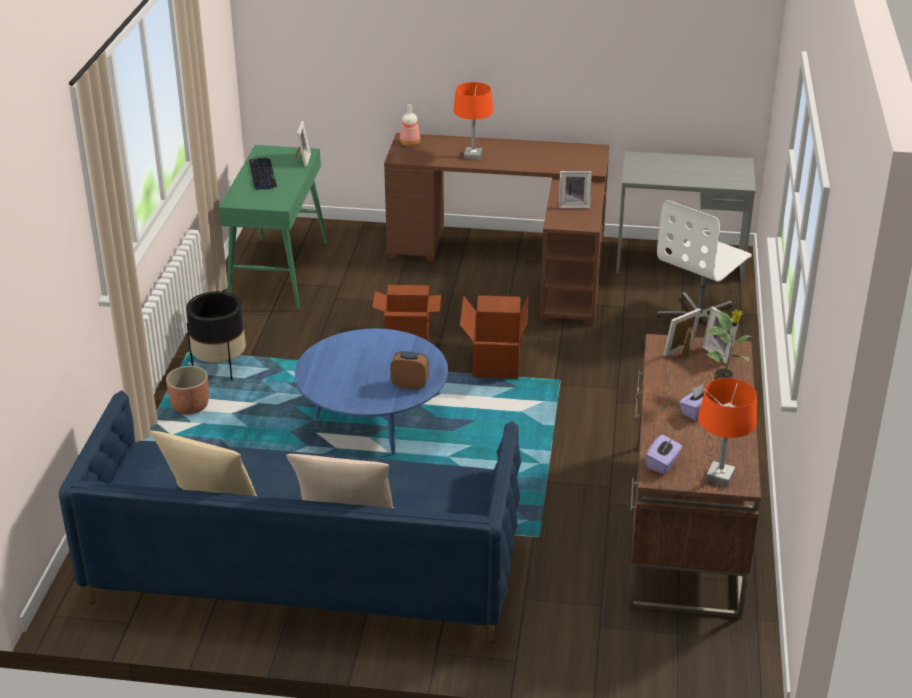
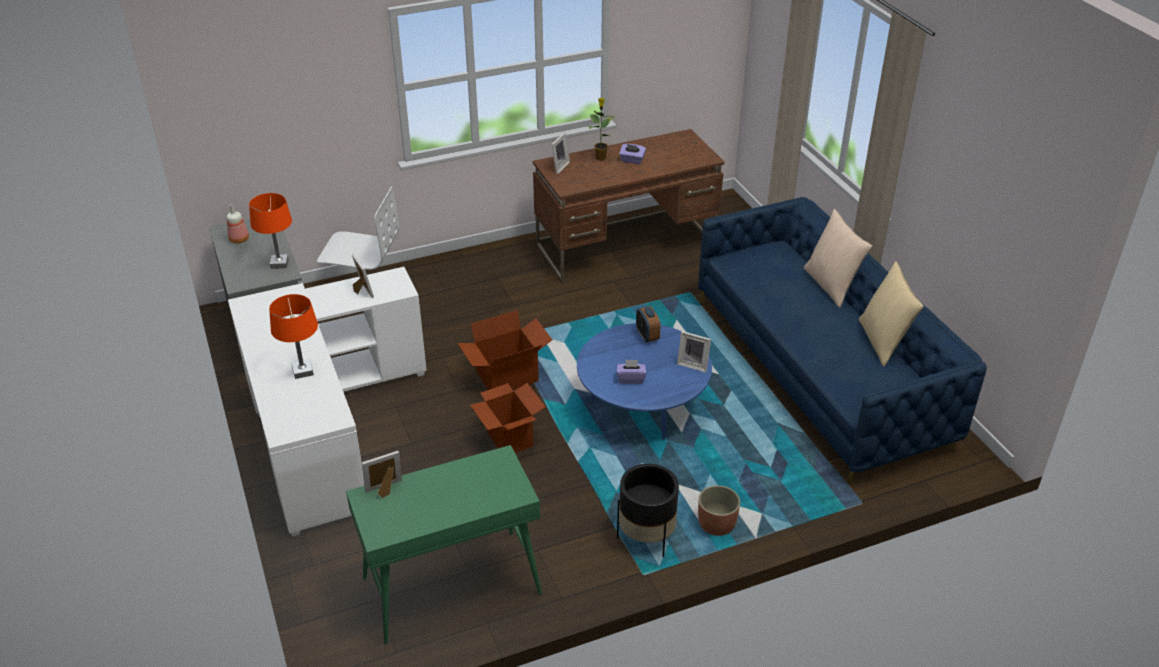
camera: 120 degrees left, 5 degrees up
keyboard [249,158,277,190] -> none
brown desk [384,133,609,325] -> white desk [228,267,427,536]
bottle [400,104,420,146] -> bottle moved to [227,204,249,244]
purple tissue box [645,435,682,474] -> purple tissue box moved to [617,359,646,384]
picture frame [663,308,701,359] -> picture frame moved to [677,331,711,372]
orange table lamp [698,378,757,486] -> orange table lamp moved to [249,193,292,269]

